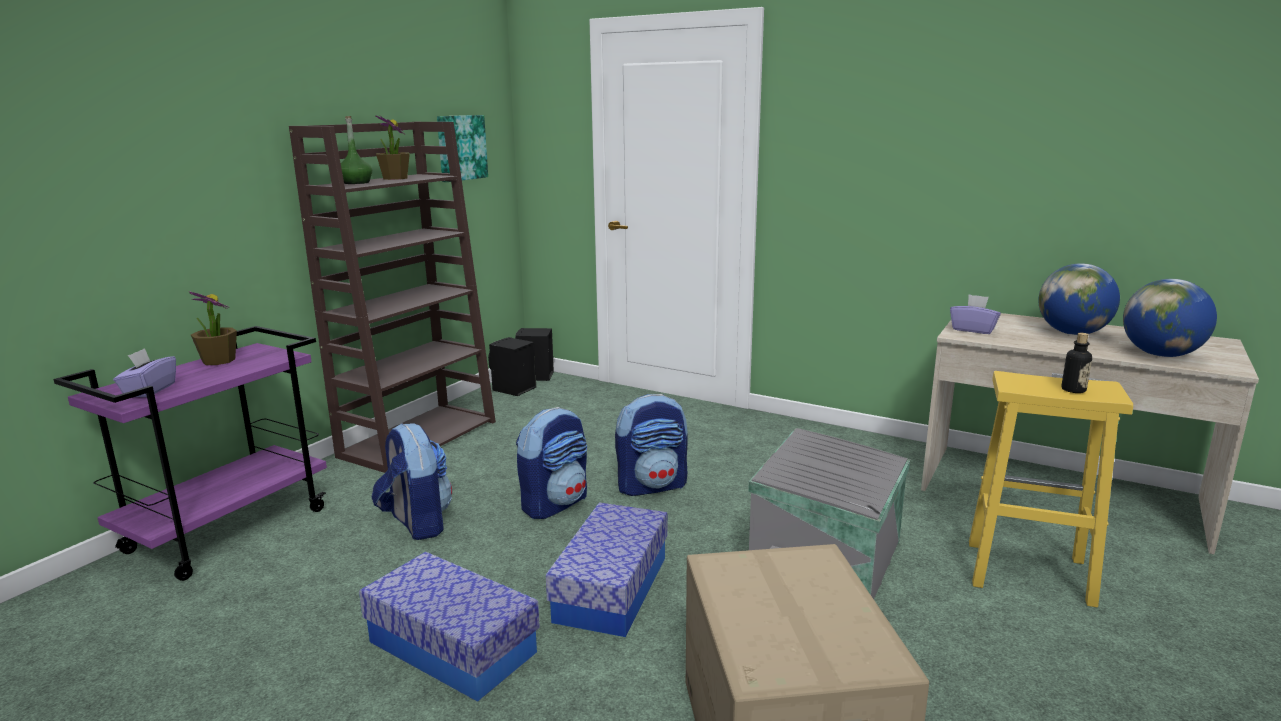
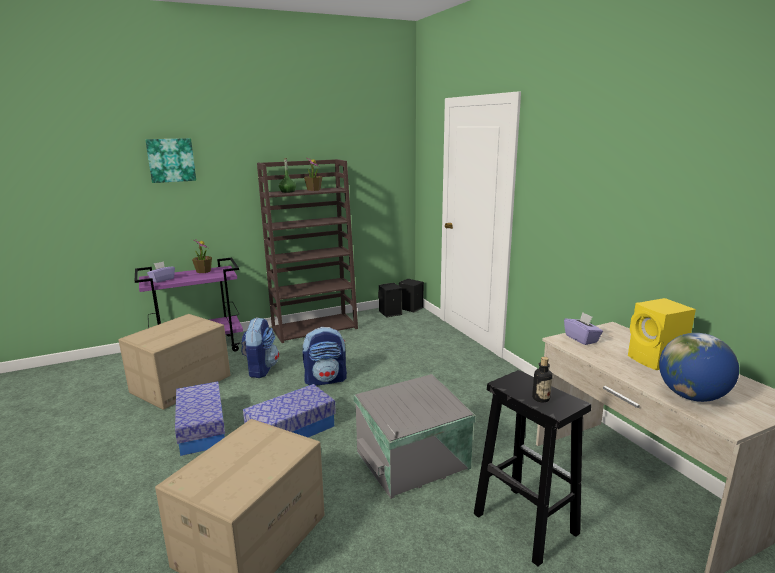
camera: 35 degrees right, 0 degrees up
picture [437,115,488,182] -> picture moved to [145,138,196,183]
backpack [615,394,688,496] -> none
yellow stool [969,371,1133,607] -> black stool [474,370,591,566]
globe [1038,263,1120,335] -> yellow speaker [628,298,696,370]
none -> cardboard box [118,314,230,410]

